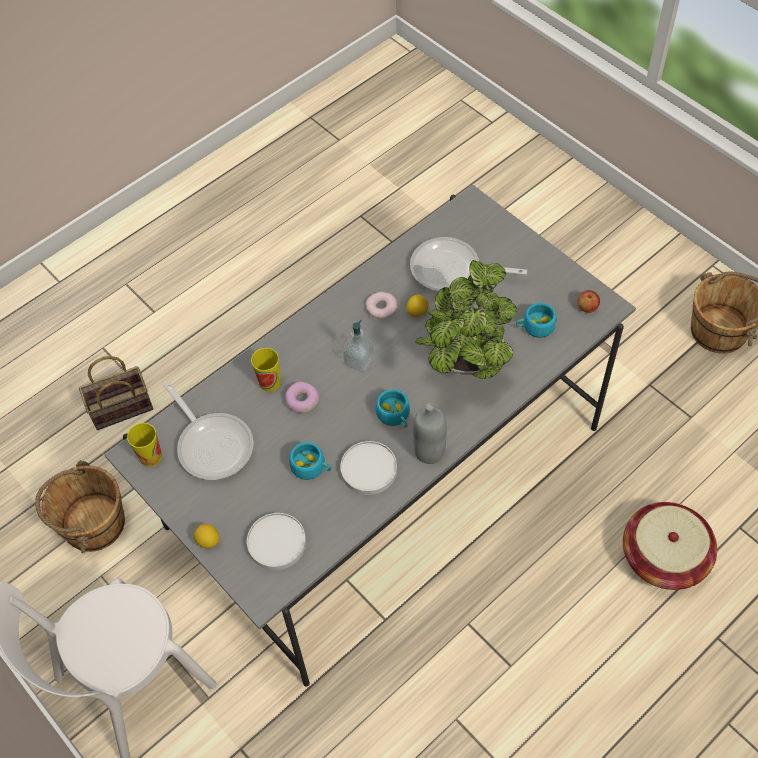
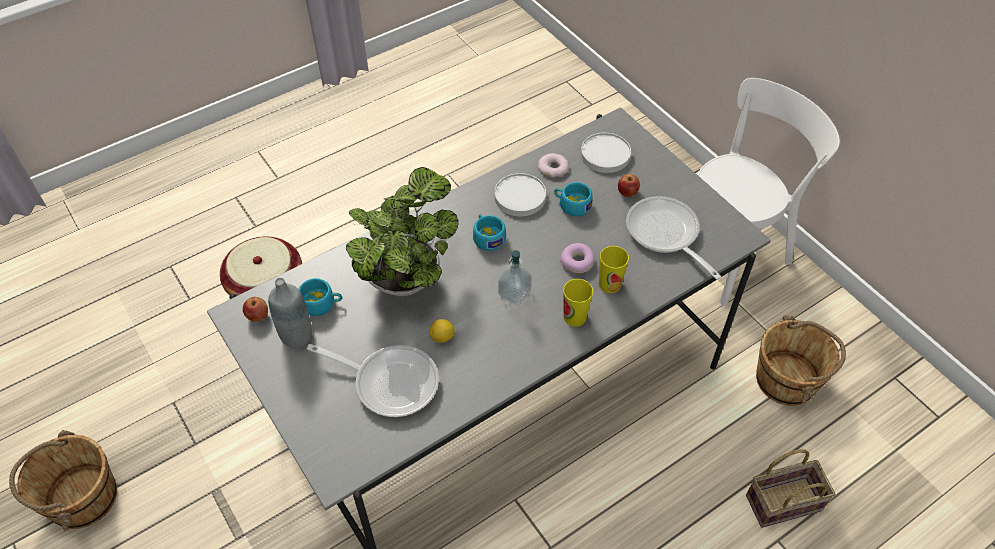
camera: 175 degrees left, 5 degrees down
cup [127,423,162,467] -> cup moved to [563,279,593,327]
lemon [194,524,220,549] -> none
donut [366,292,397,319] -> donut moved to [538,153,569,178]
grey bottle [413,403,447,464] -> grey bottle moved to [268,278,312,348]
none -> apple [618,174,640,197]

